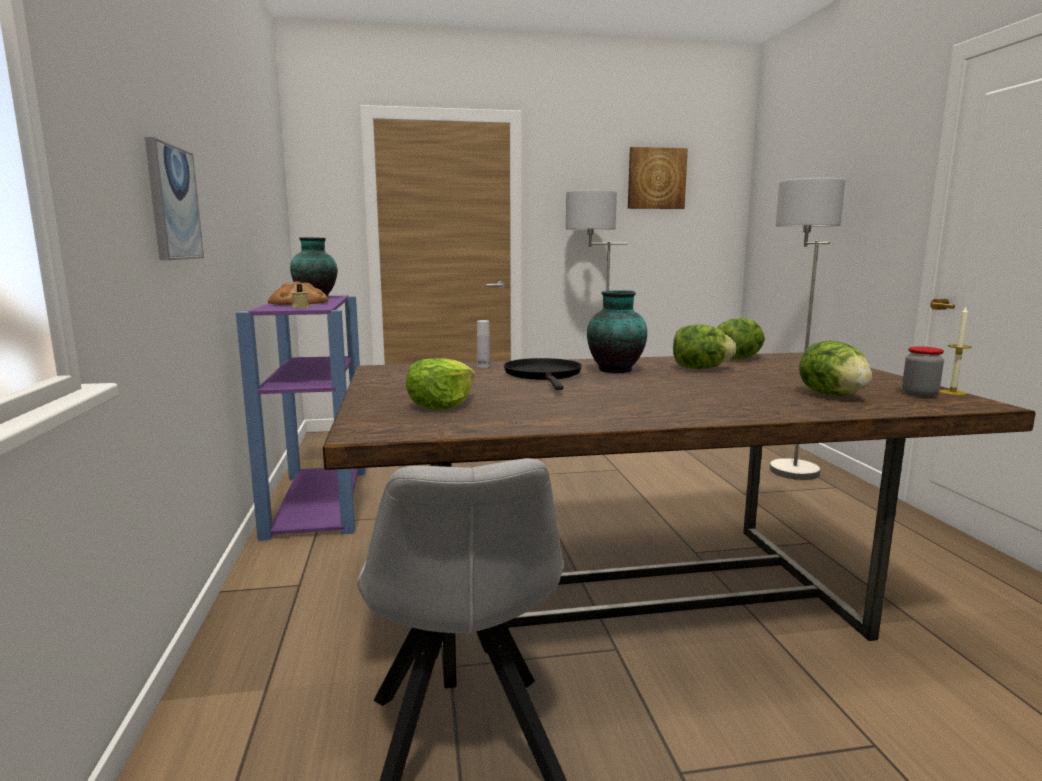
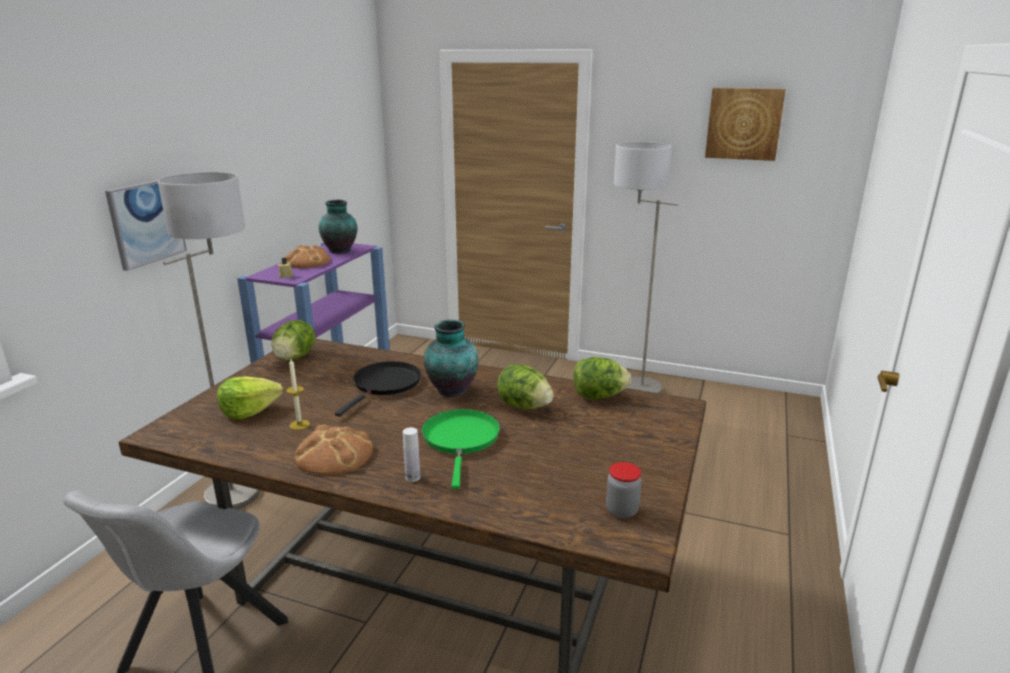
camera: 30 degrees right, 10 degrees up
white bottle [477,320,490,368] -> white bottle moved to [403,427,420,482]
grey floor lamp [770,178,845,480] -> grey floor lamp moved to [158,172,260,510]
lettuce [799,340,872,396] -> lettuce moved to [272,320,316,360]
candle [939,307,972,395] -> candle moved to [286,359,310,430]
none -> bread [295,425,373,475]
none -> green frying pan [422,409,500,489]

